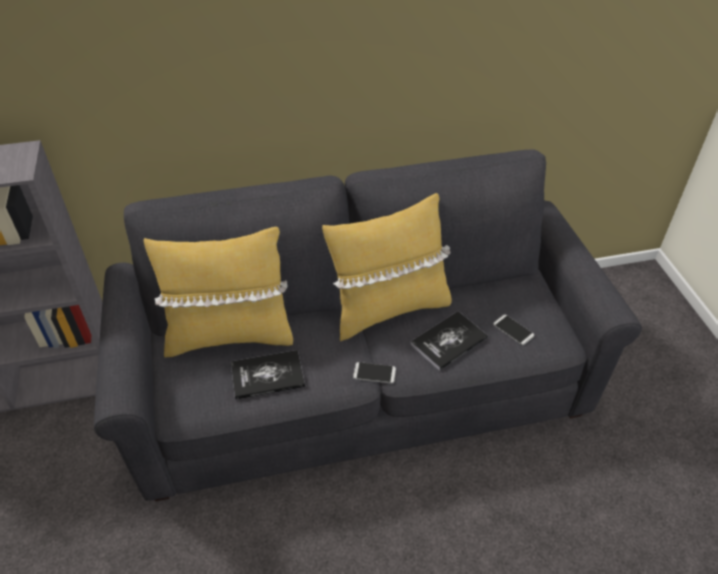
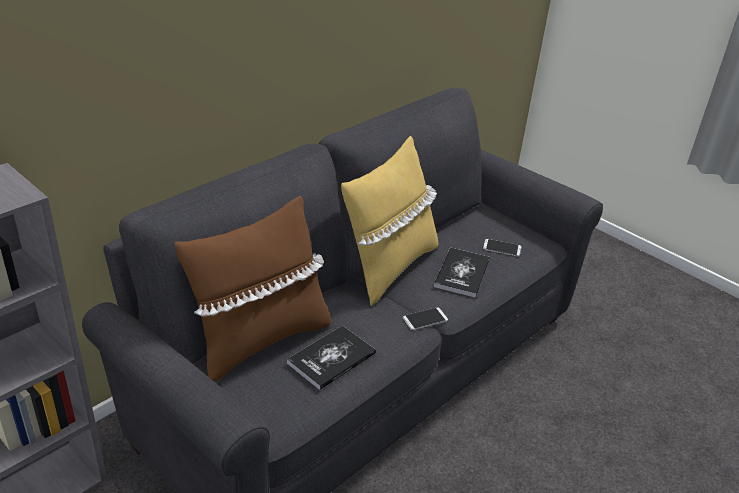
camera: 35 degrees left, 10 degrees down
yellow pillow [144,227,293,358] -> brown pillow [174,196,331,382]

